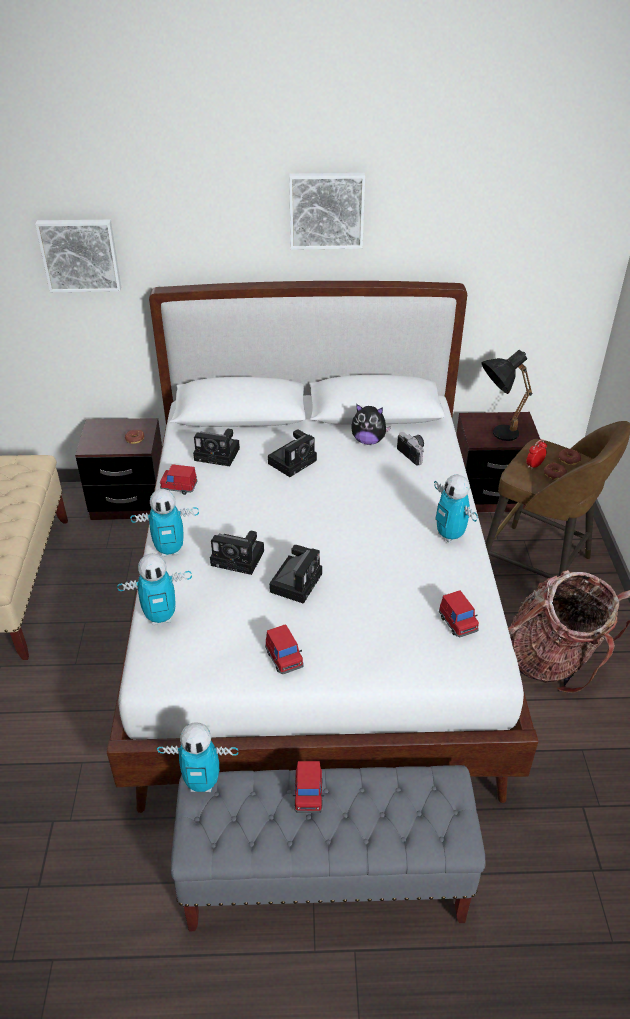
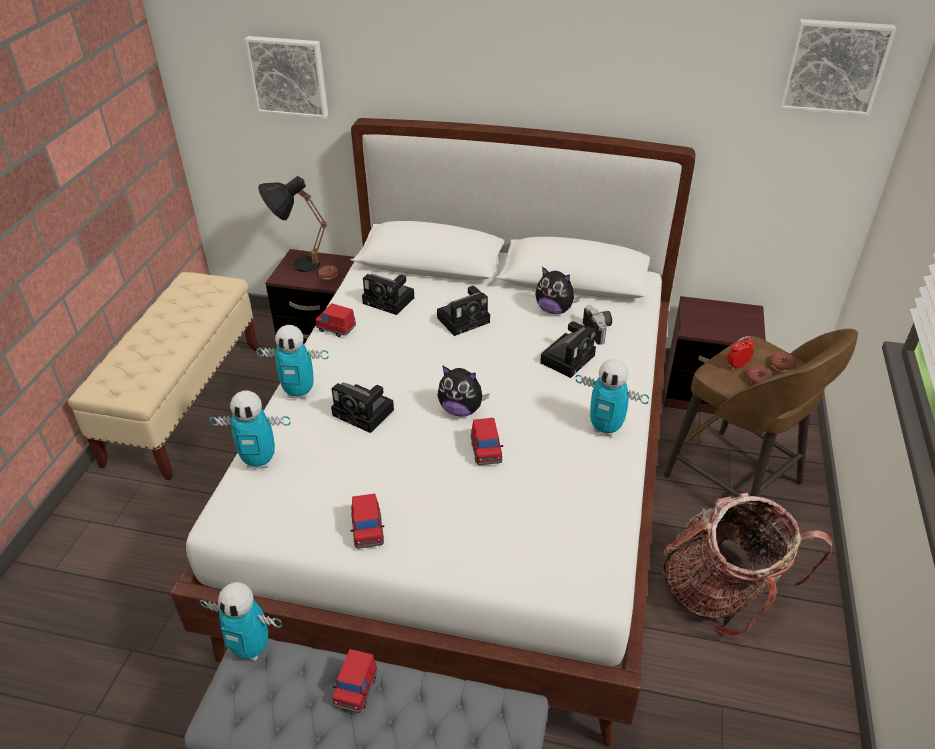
camera: 15 degrees right, 0 degrees up
camera [269,545,322,604] -> camera moved to [540,321,596,378]
picture [289,173,365,250] -> picture moved to [779,19,896,116]
toy robot [434,474,478,543] -> toy robot turned 45 degrees counterclockwise [575,359,649,437]
red toy car [439,590,479,637] -> red toy car moved to [470,418,503,465]
black table lamp [482,350,532,441] -> black table lamp moved to [258,176,327,272]
none -> plush toy [437,366,490,416]

